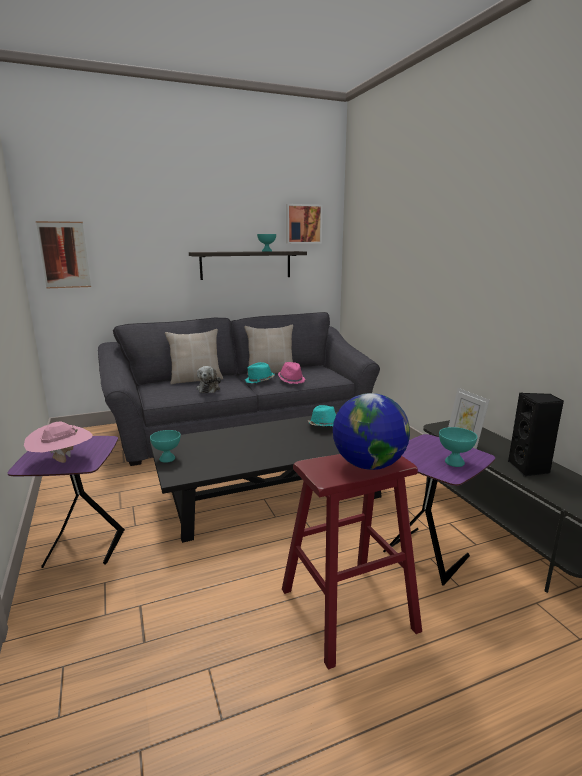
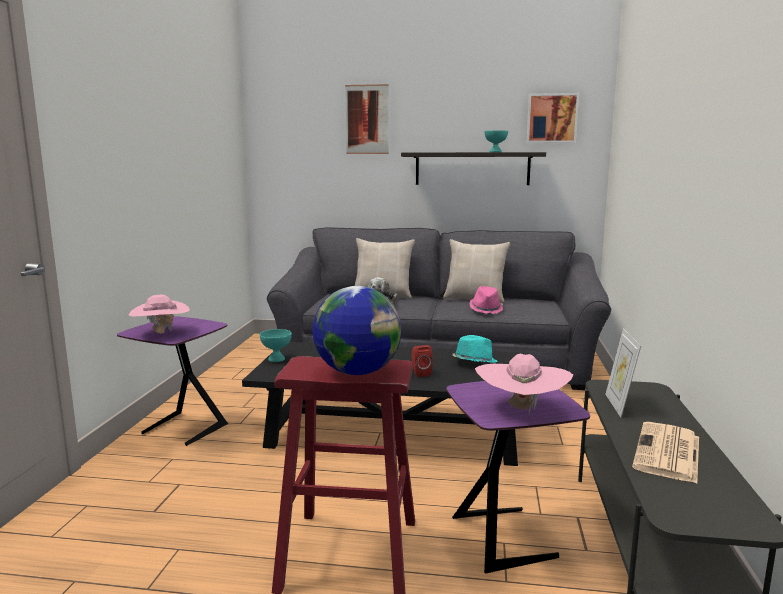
camera: 30 degrees right, 5 degrees down
picture [36,221,91,289] -> picture moved to [345,84,389,154]
turquoise hat [245,362,275,383] -> none
turquoise bowl [439,427,477,467] -> pink hat [475,354,573,414]
black speaker [508,392,564,477] -> newspaper [632,422,699,483]
none -> red speaker [412,345,433,377]

